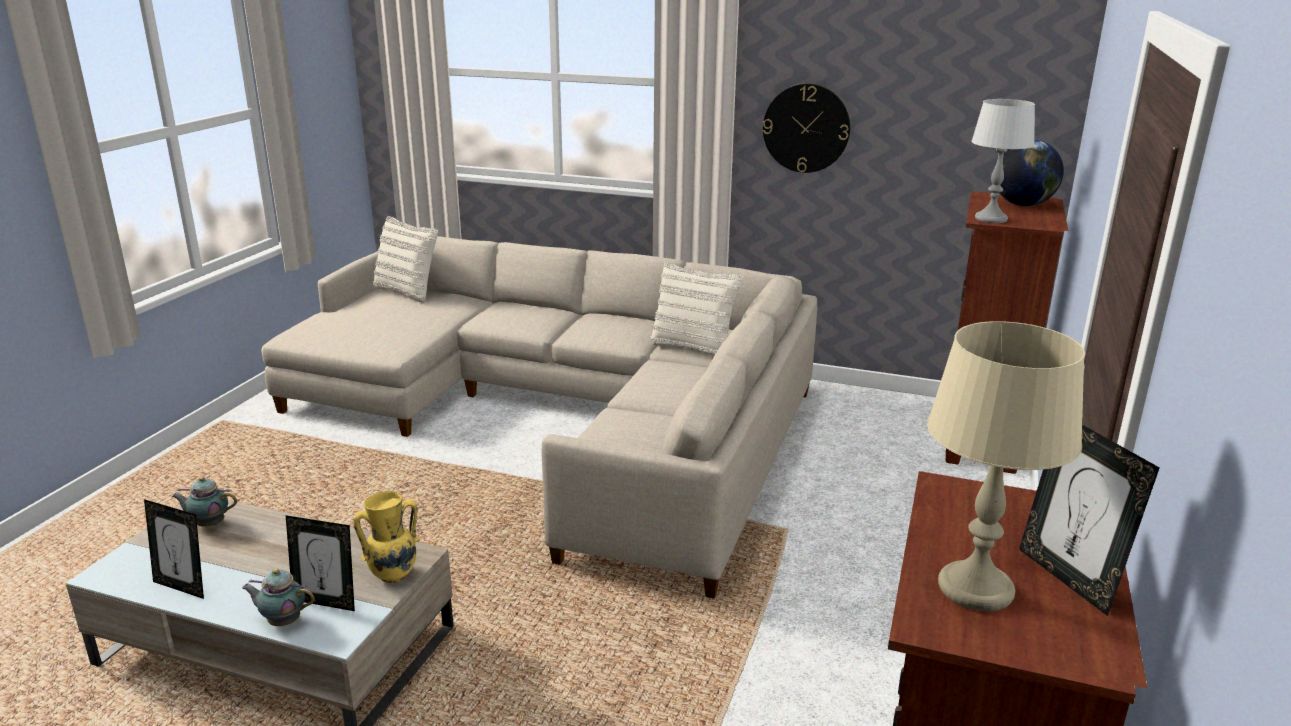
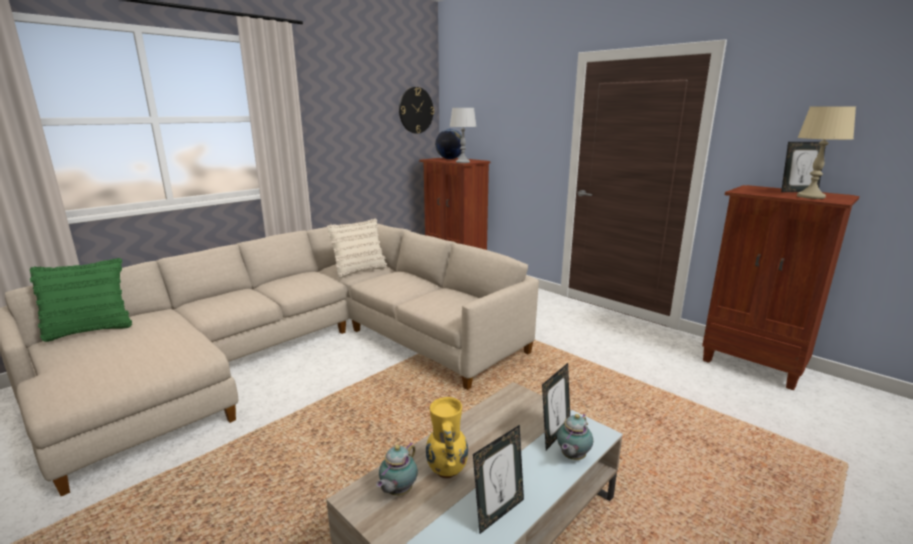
camera: 65 degrees left, 5 degrees down
yellow vase [353,491,419,583] -> yellow vase moved to [426,397,468,479]
beige pillow [373,216,438,302] -> green pillow [30,258,132,342]
wall clock [763,84,850,173] -> wall clock moved to [399,87,434,134]

